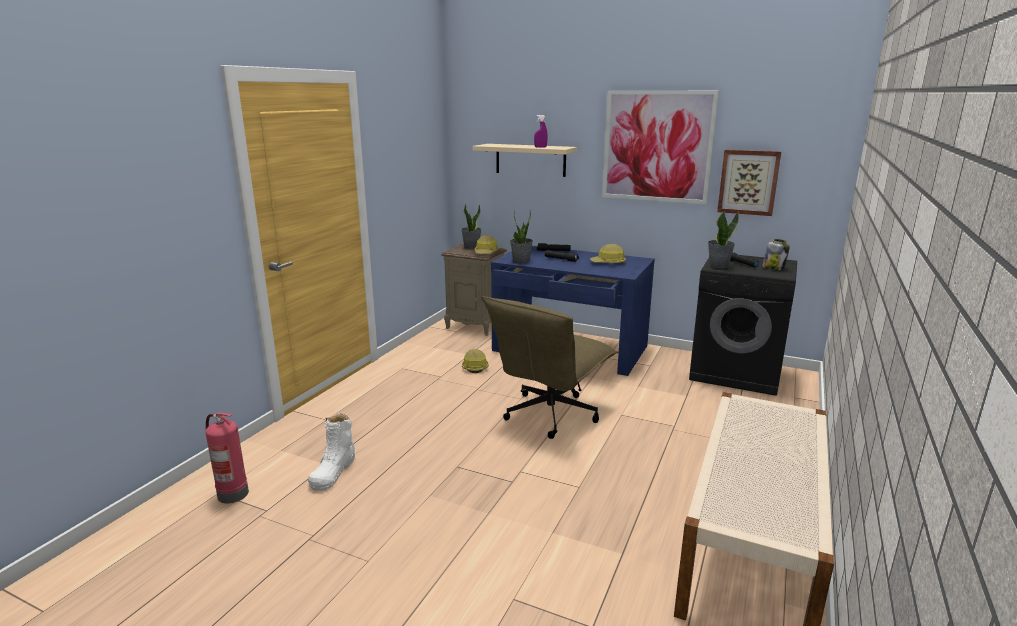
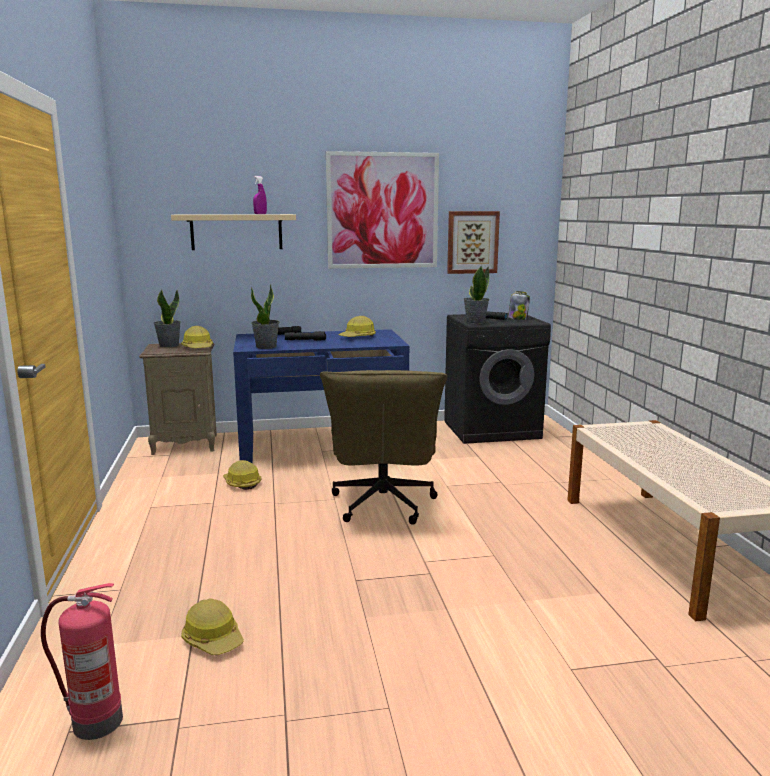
camera: 35 degrees left, 5 degrees down
white boot [308,413,355,491] -> hard hat [182,598,244,655]

